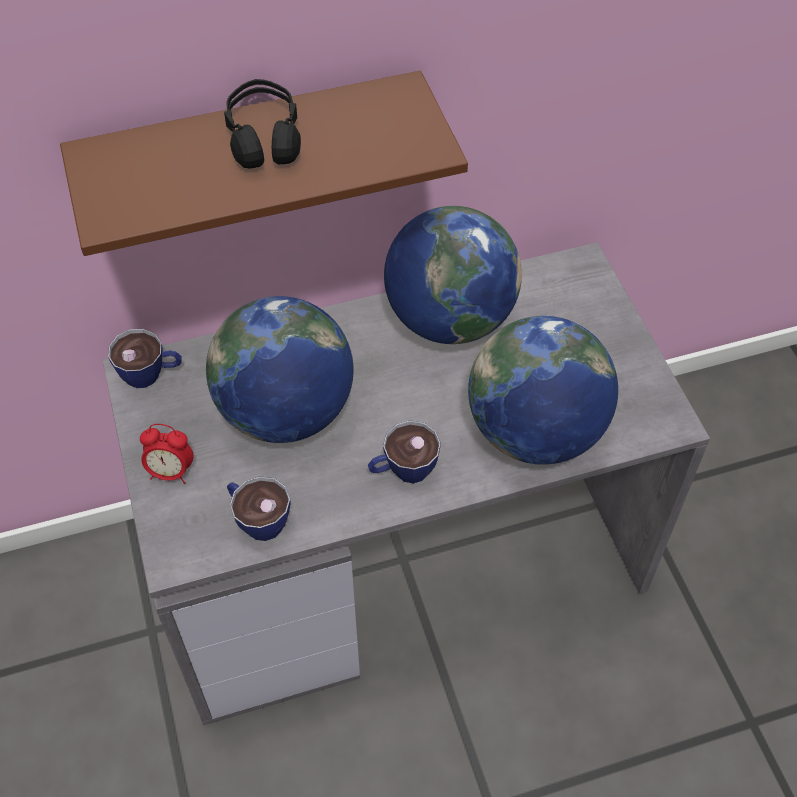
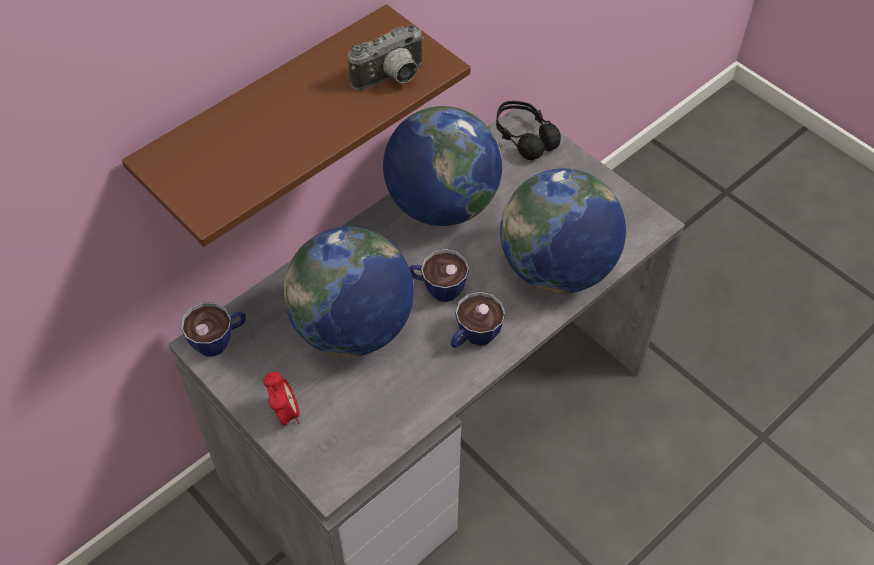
camera: 25 degrees left, 0 degrees up
alarm clock [140,424,194,484] -> alarm clock turned 90 degrees counterclockwise [263,372,300,425]
black headphones [224,79,301,169] -> black headphones moved to [496,101,561,160]
cup [227,476,291,541] -> cup moved to [409,249,469,302]
none -> camera [348,25,424,90]

